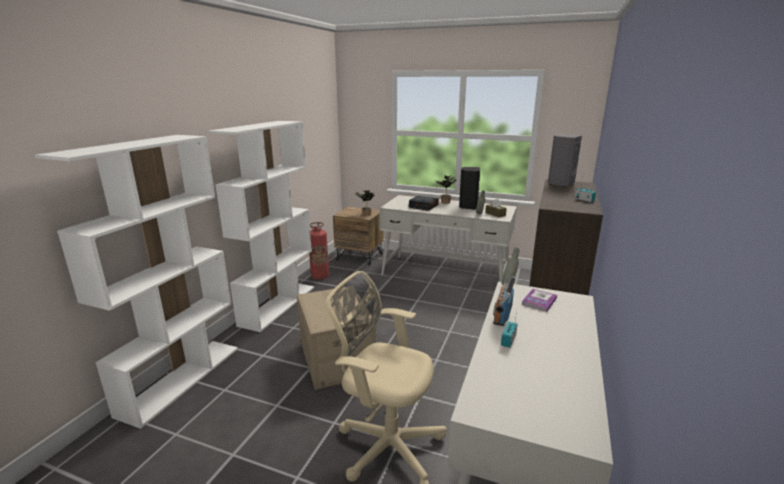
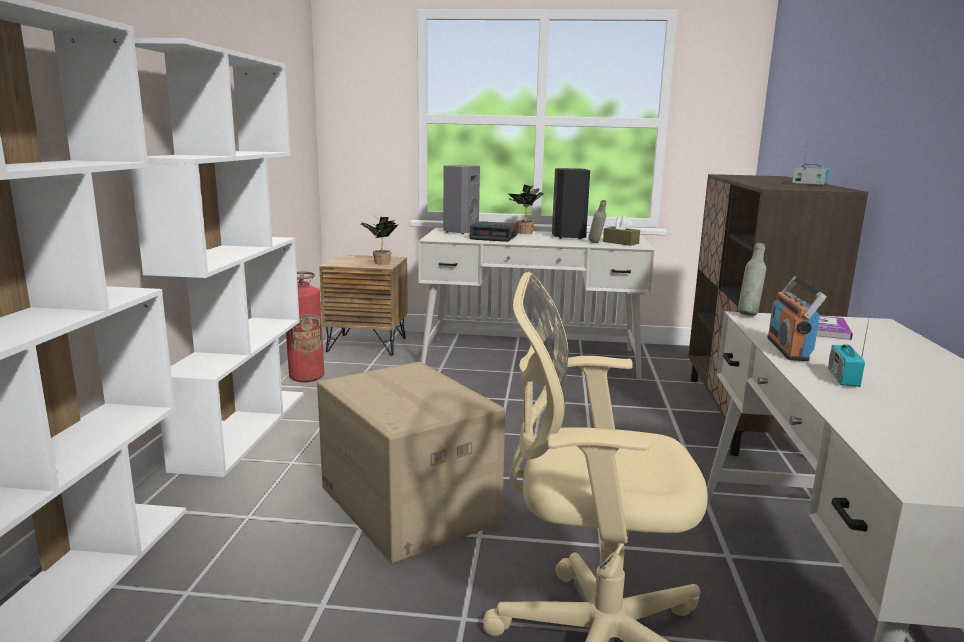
camera: 15 degrees left, 5 degrees down
grey speaker [548,134,582,187] -> grey speaker moved to [443,165,480,234]

